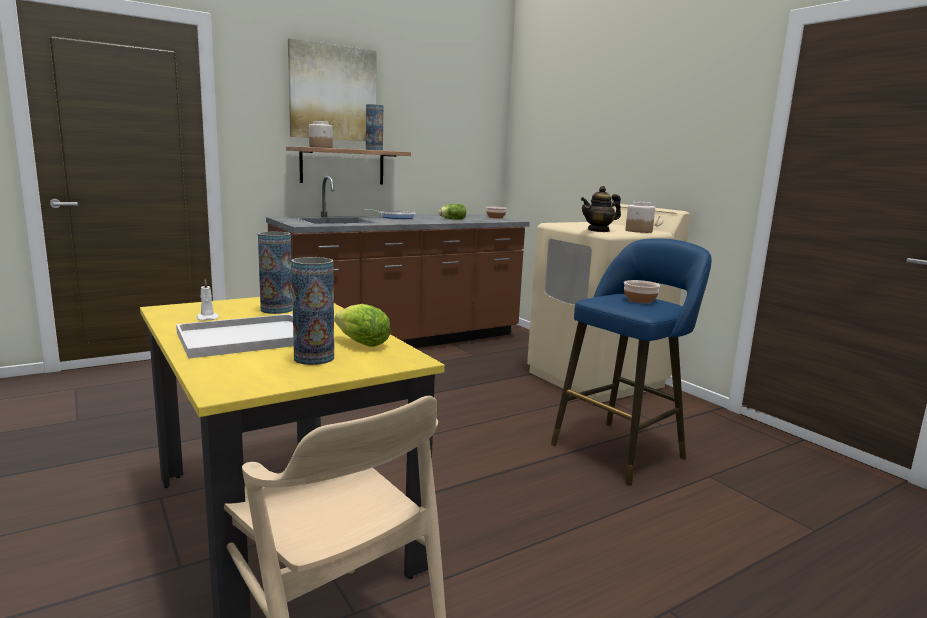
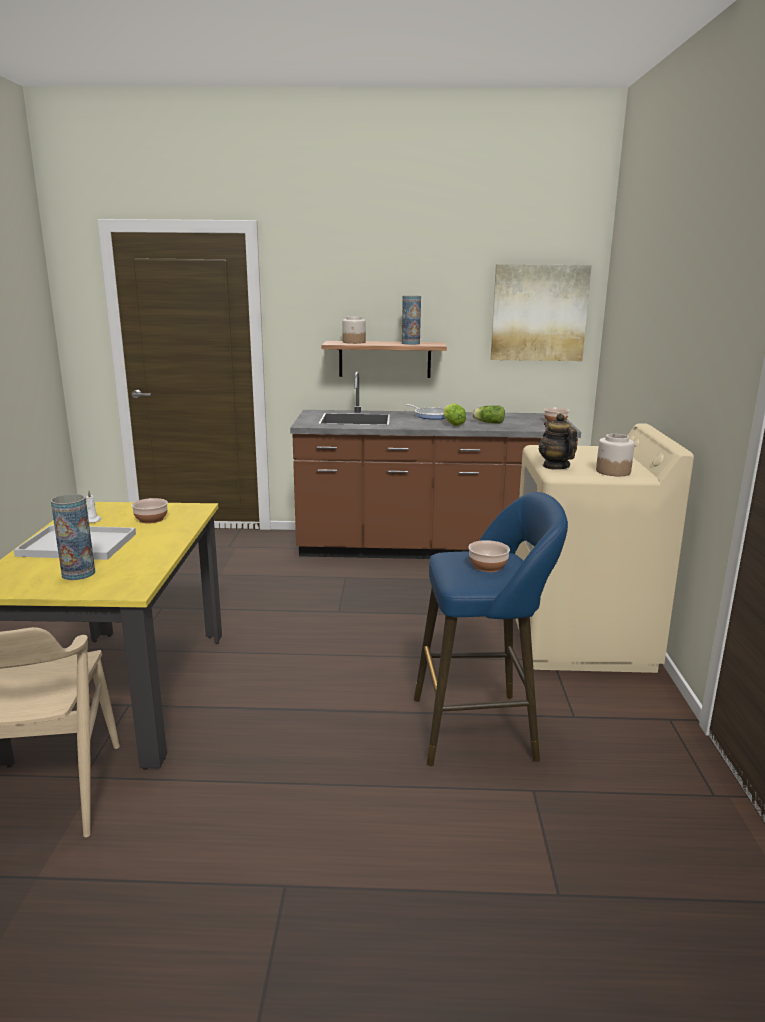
camera: 35 degrees right, 5 degrees up
vase [258,232,293,314] -> bowl [131,498,168,524]
picture [288,38,377,141] -> picture moved to [491,264,592,361]
lettuce [334,304,391,347] -> lettuce moved to [444,403,466,426]
teapot [581,186,621,232] -> teapot turned 60 degrees clockwise [538,413,577,470]

